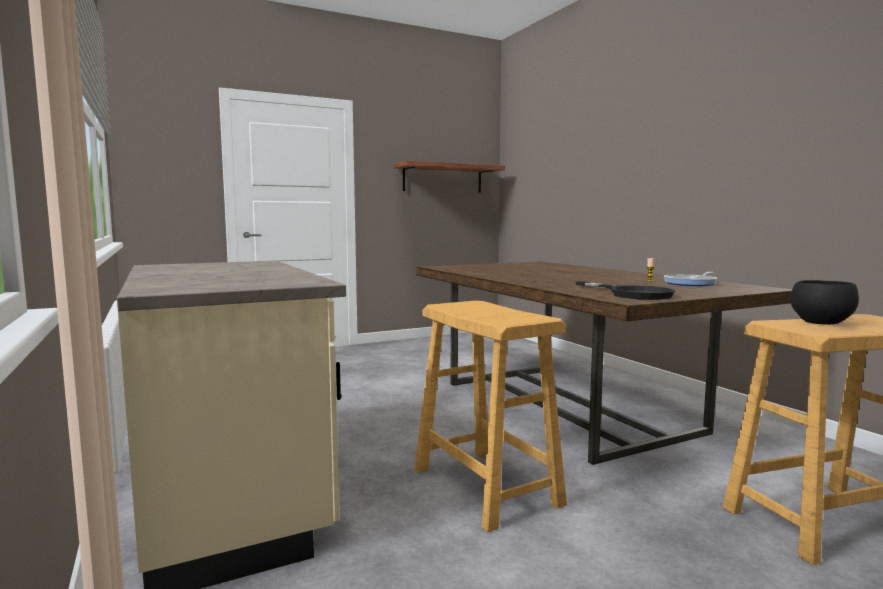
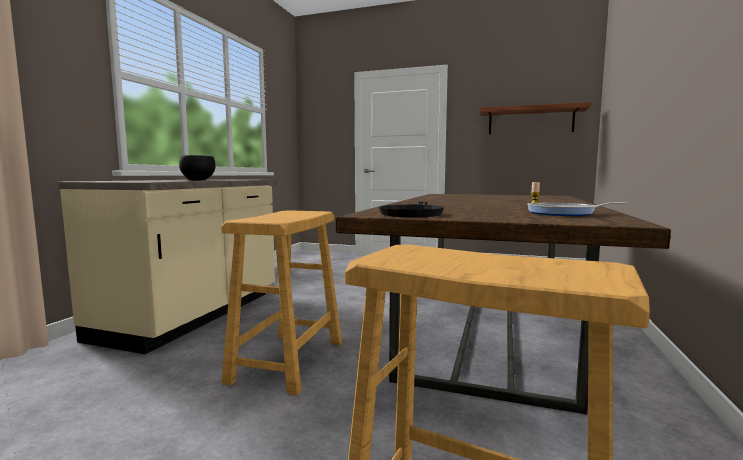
camera: 45 degrees right, 0 degrees up
black bowl [790,280,859,325] -> black bowl moved to [179,155,215,181]

